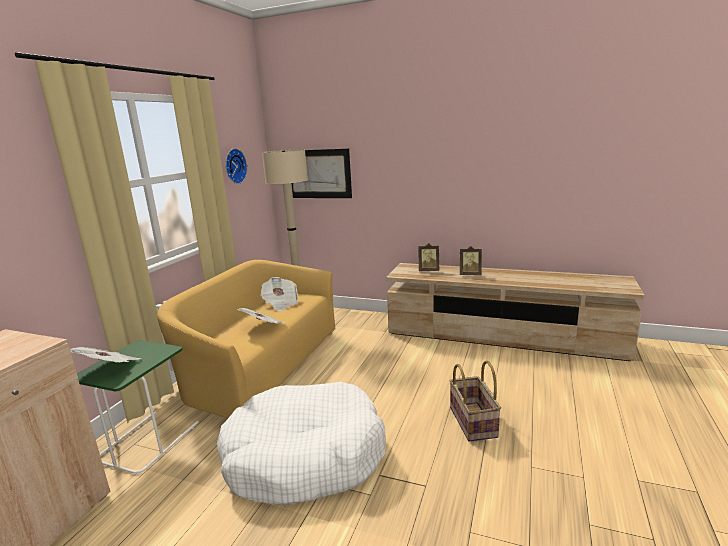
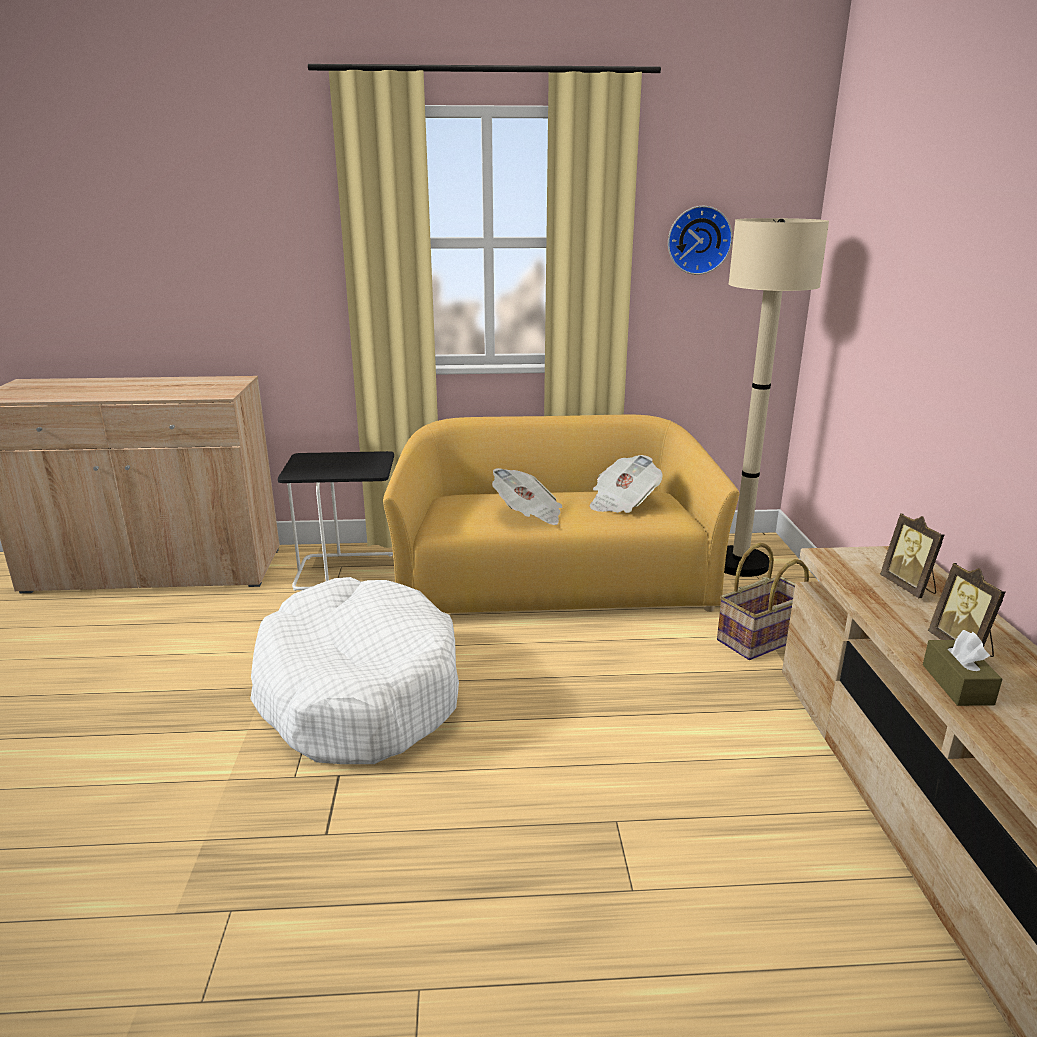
camera: 65 degrees right, 5 degrees up
newspaper [70,347,141,363] -> none
green side table [77,340,199,475] -> black side table [278,451,394,591]
picture [292,149,352,198] -> none
basket [449,360,501,442] -> basket moved to [717,543,809,660]
none -> brown tissue box [923,630,1002,706]

